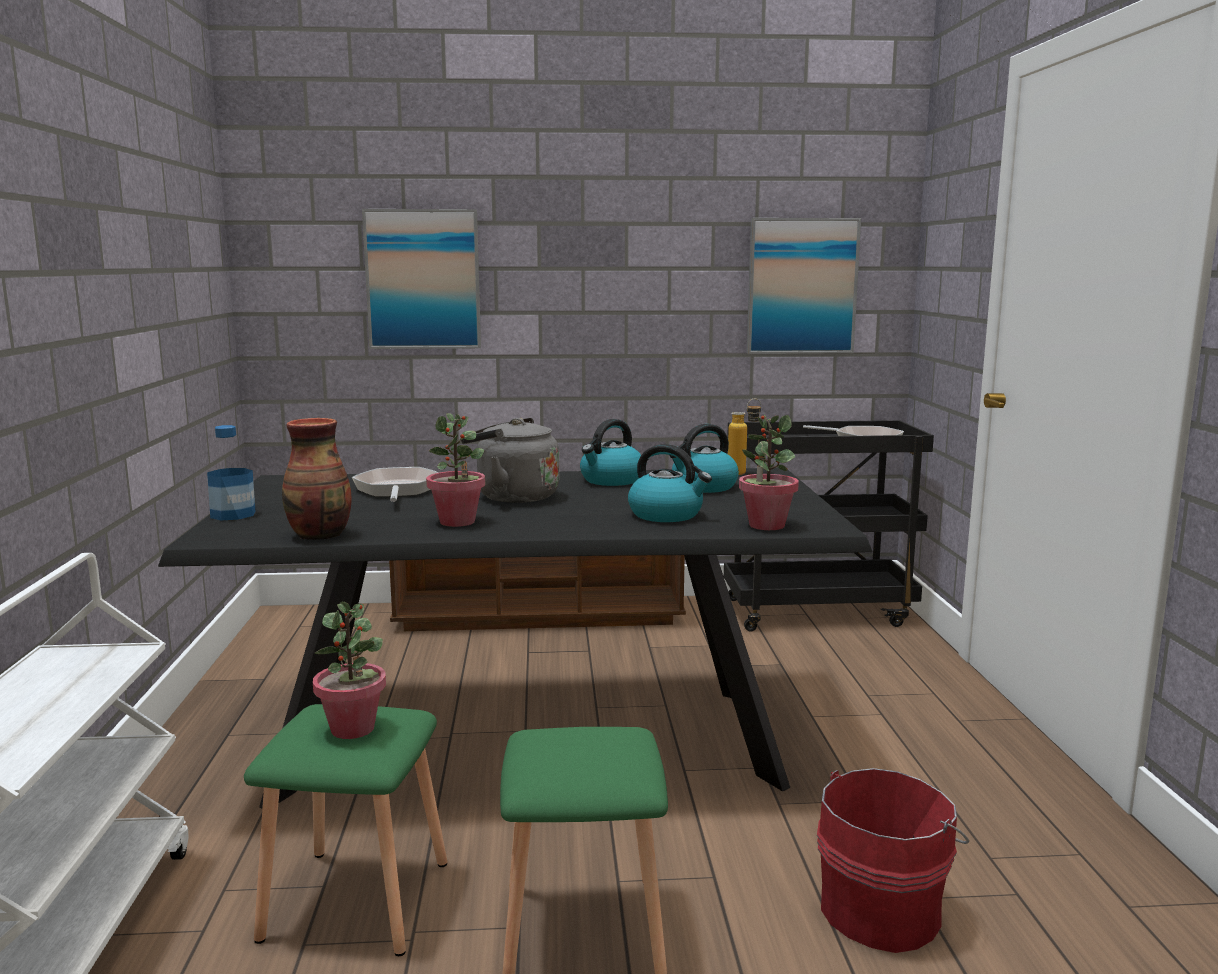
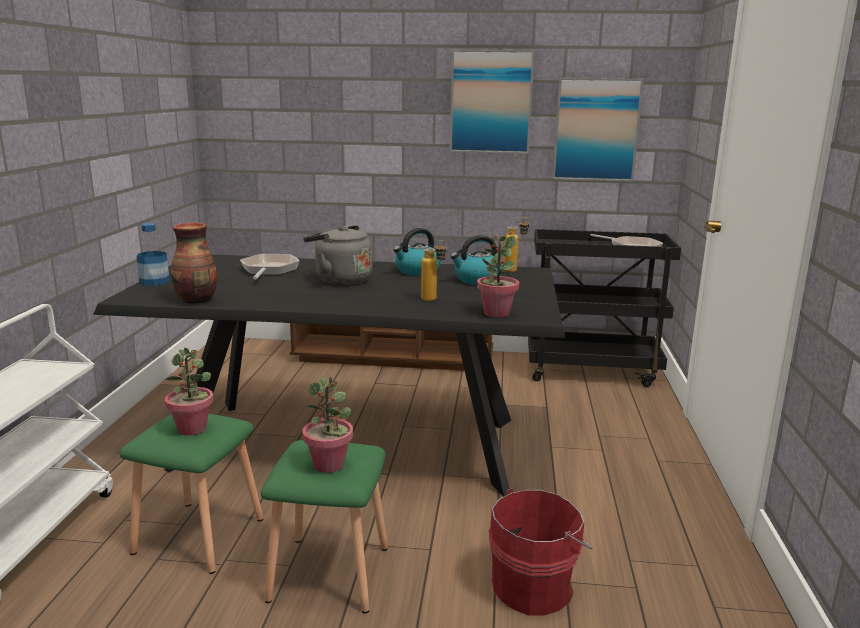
camera: 10 degrees right, 5 degrees up
picture [362,209,481,349] -> picture moved to [450,49,535,154]
potted plant [426,413,486,527] -> potted plant moved to [302,377,353,473]
kettle [628,444,712,522] -> bottle [421,240,447,301]

